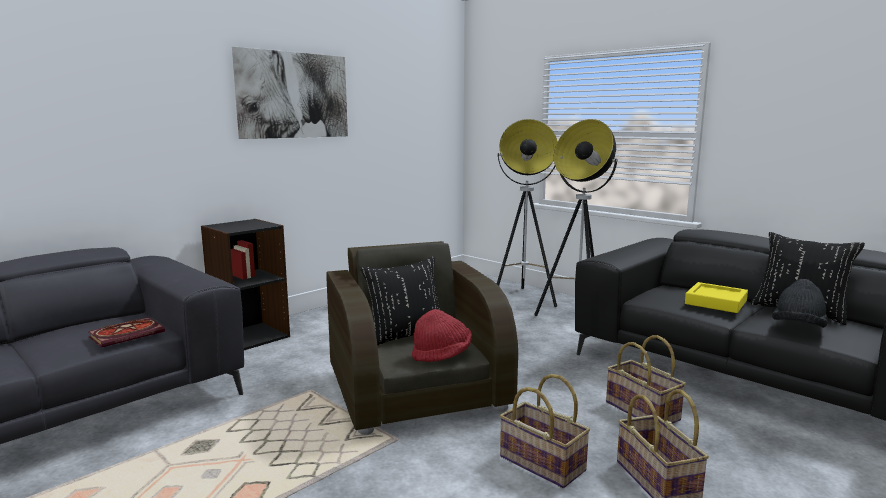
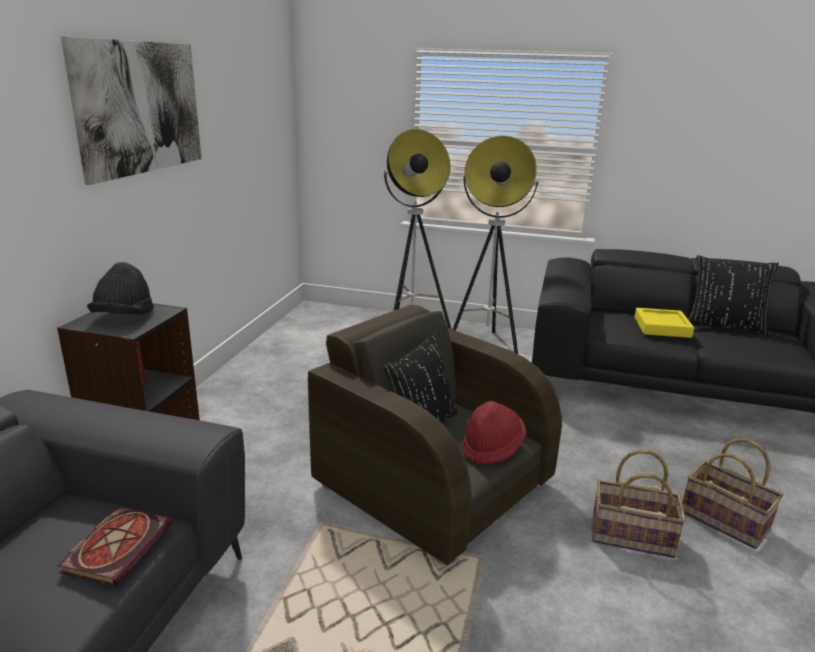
camera: 30 degrees left, 10 degrees up
basket [606,335,686,424] -> none
black hat [772,279,828,328] -> black hat moved to [87,262,154,315]

